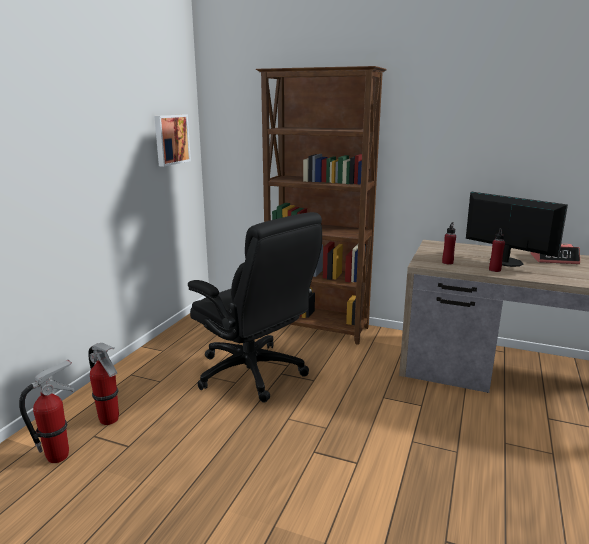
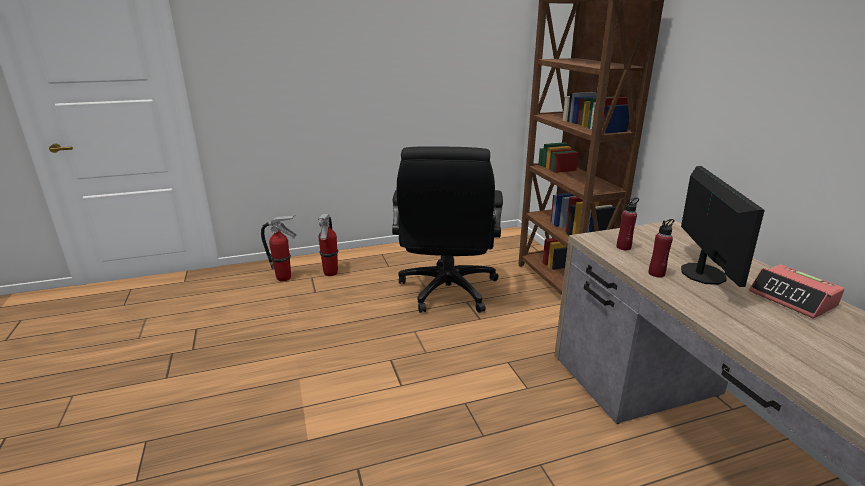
camera: 50 degrees right, 5 degrees up
picture [154,115,191,167] -> none

